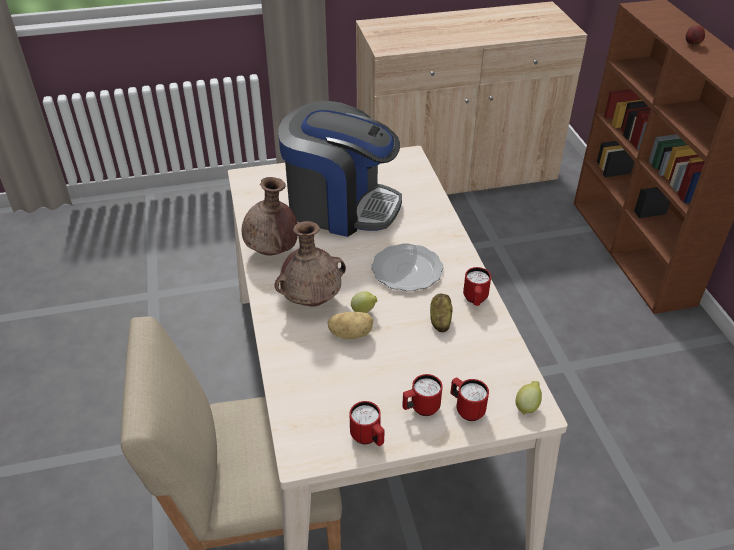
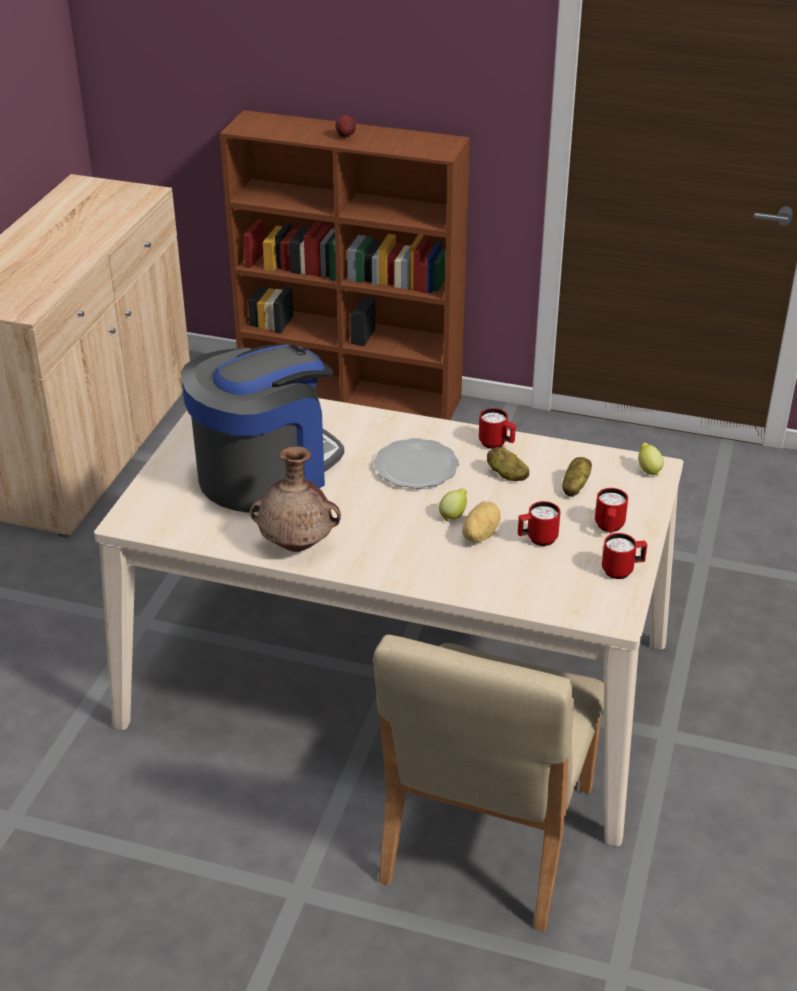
camera: 60 degrees left, 5 degrees down
brown vase [275,221,346,306] -> none
red mug [450,377,489,421] -> red mug moved to [518,501,560,546]
none -> potato [562,457,592,497]

